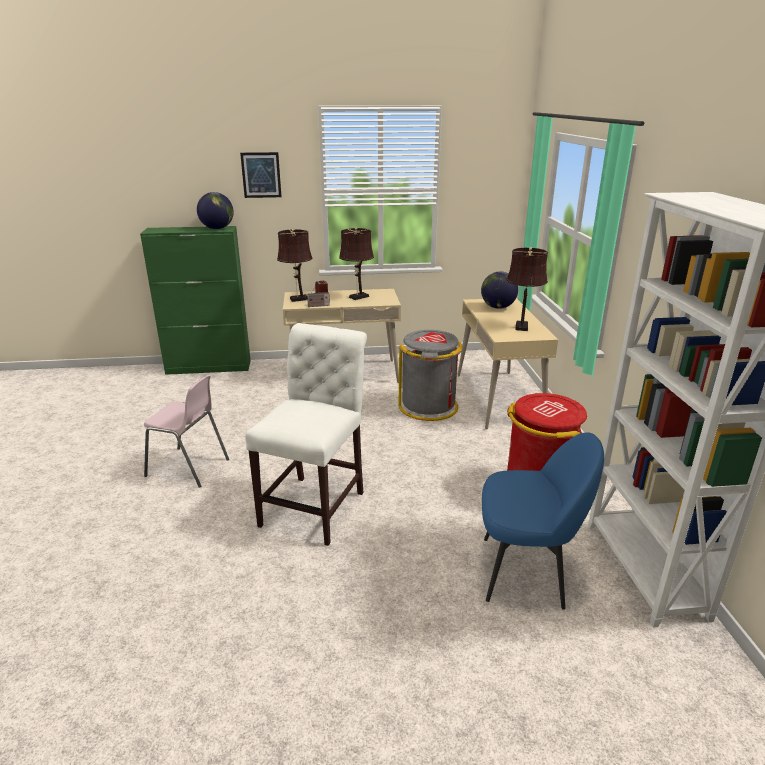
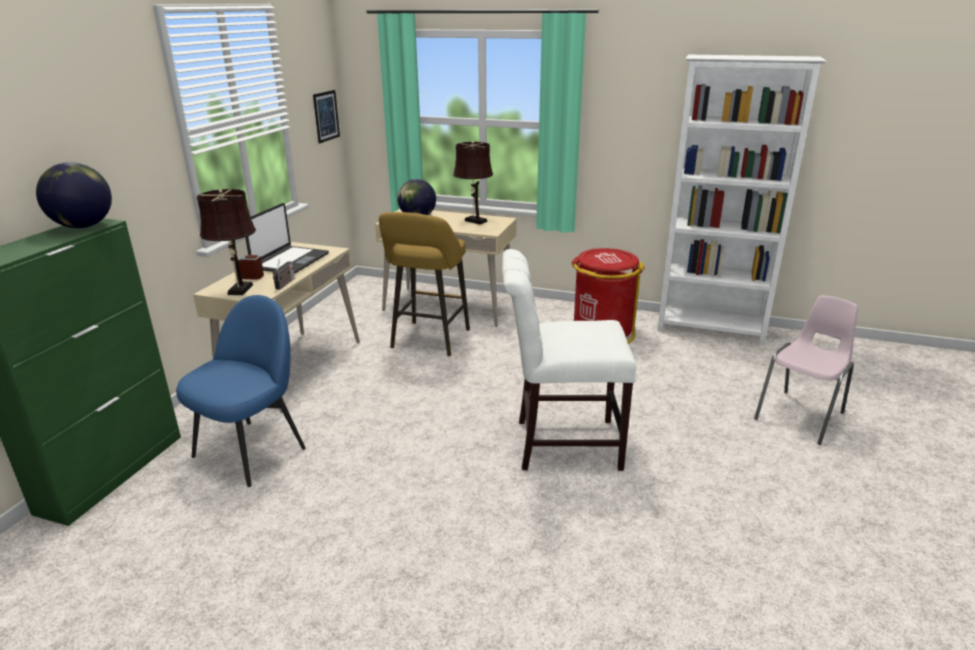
camera: 65 degrees left, 0 degrees up
pink chair [144,375,229,488] -> pink chair moved to [754,295,858,445]
picture [240,152,281,198] -> picture moved to [313,90,340,143]
white chair [245,323,367,546] -> white chair turned 45 degrees counterclockwise [502,249,636,471]
brown table lamp [339,227,374,300] -> laptop [245,203,329,274]
grey trash can [399,330,462,421] -> yellow stool [379,212,470,356]
blue chair [482,432,604,610] -> blue chair moved to [176,295,306,487]

